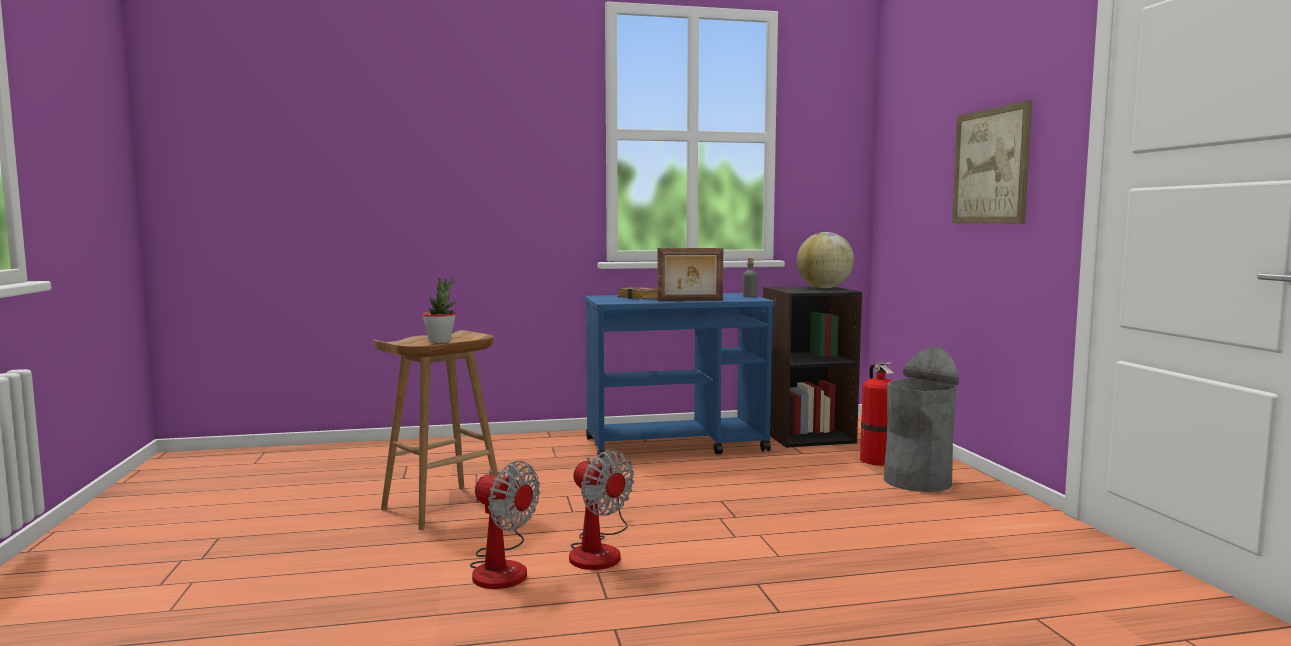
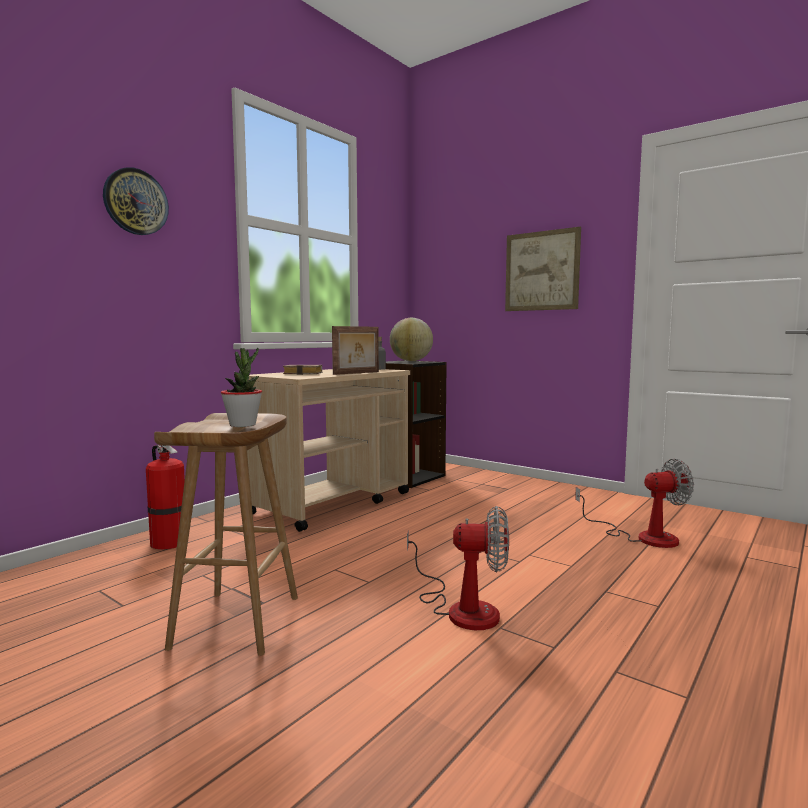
camera: 40 degrees left, 0 degrees up
fan [470,461,540,589] -> fan moved to [575,459,694,548]
blue cart [584,293,775,458] -> beige cart [247,369,410,532]
fire extinguisher [860,362,894,466] -> fire extinguisher moved to [146,445,185,549]
grey trash can [884,347,959,492] -> none
none -> wall clock [103,167,169,235]

